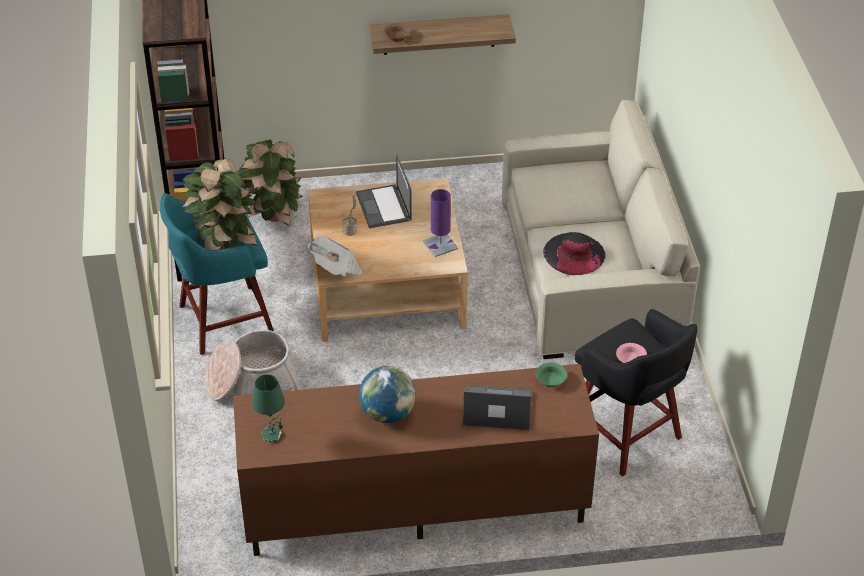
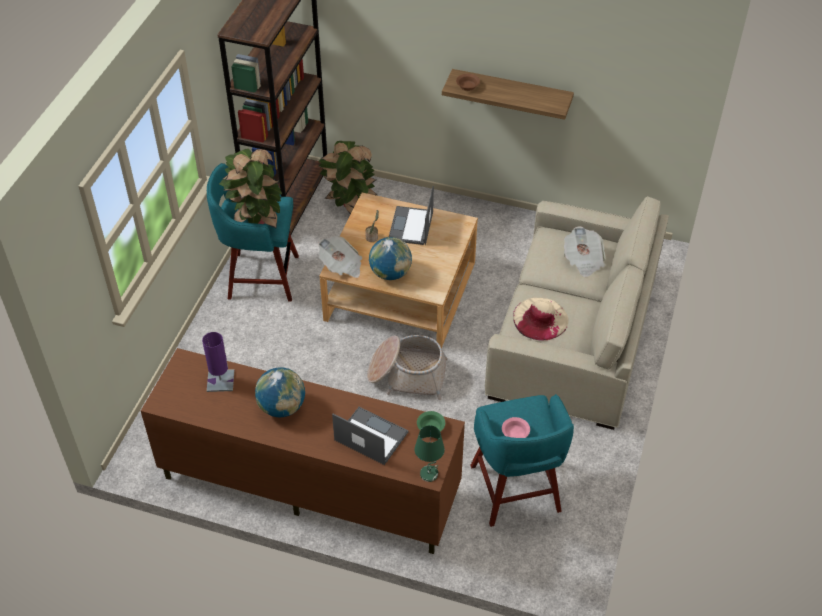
camera: 25 degrees right, 5 degrees up
basket [205,330,300,401] -> basket moved to [367,335,448,400]
green table lamp [252,375,285,443] -> green table lamp moved to [415,425,445,482]
purple table lamp [423,189,458,257] -> purple table lamp moved to [202,332,234,392]
black hat [543,232,606,275] -> beige hat [513,298,568,341]
black stool [575,309,697,477] -> turquoise stool [470,394,574,527]
none -> globe [369,237,412,280]
none -> newspaper [564,226,605,277]

